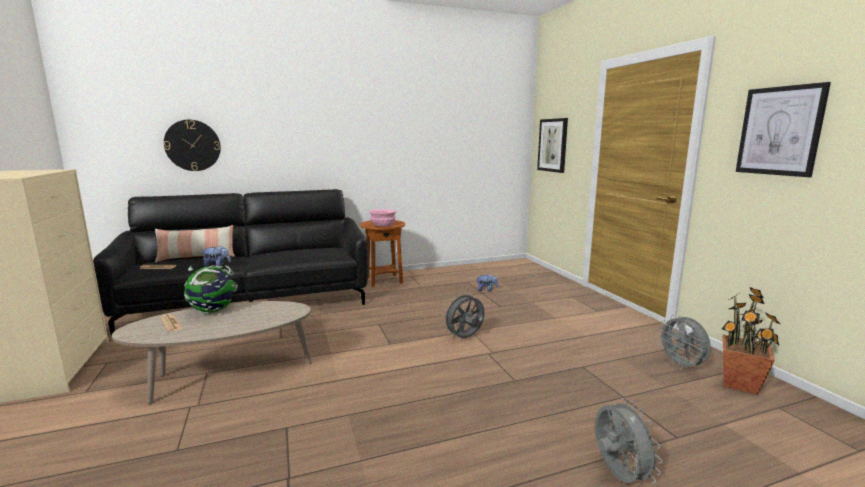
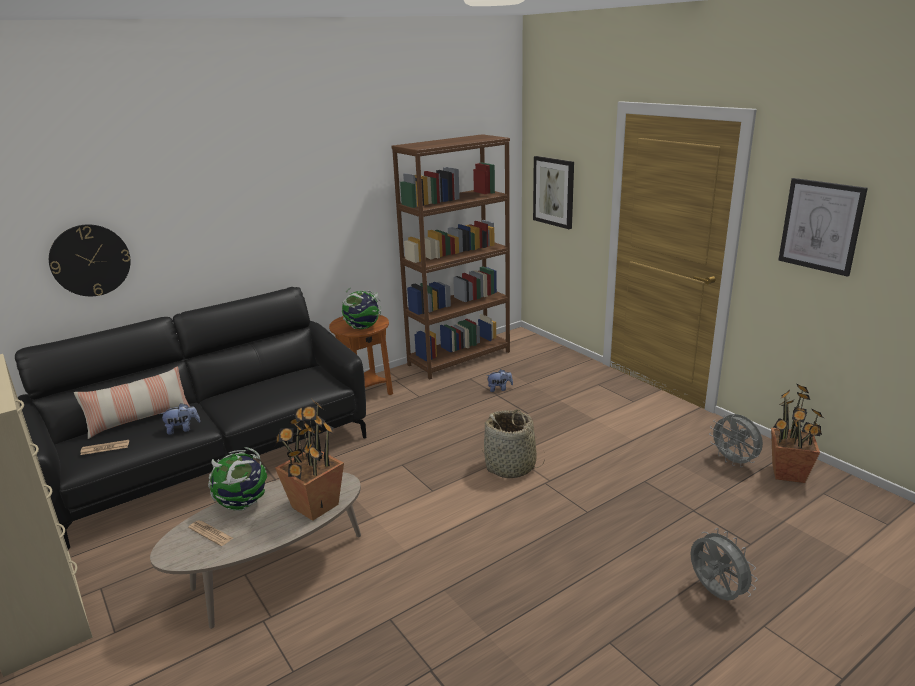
camera: 15 degrees left, 10 degrees up
pink bowl [370,209,396,226] -> globe [341,288,382,329]
grey fan [443,292,484,338] -> basket [482,409,545,478]
none -> potted plant [275,402,344,521]
none -> brown bookcase [391,134,510,379]

